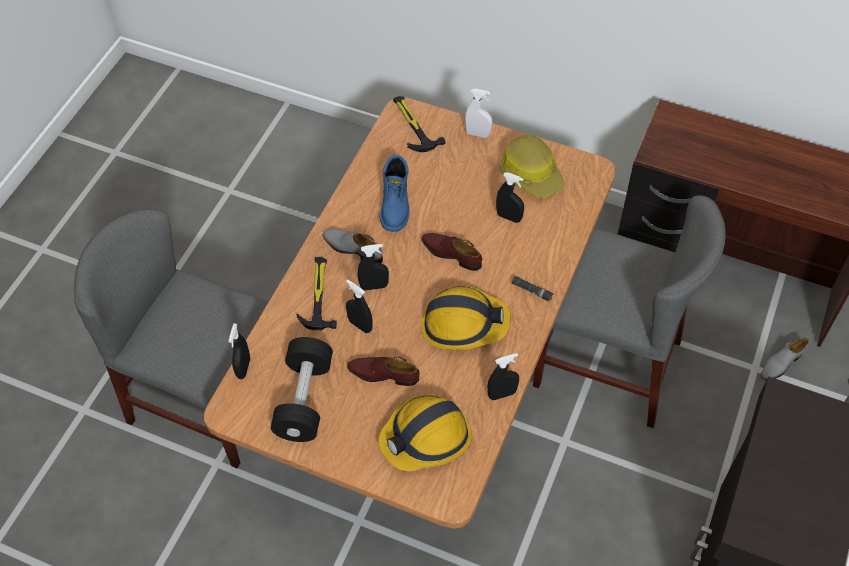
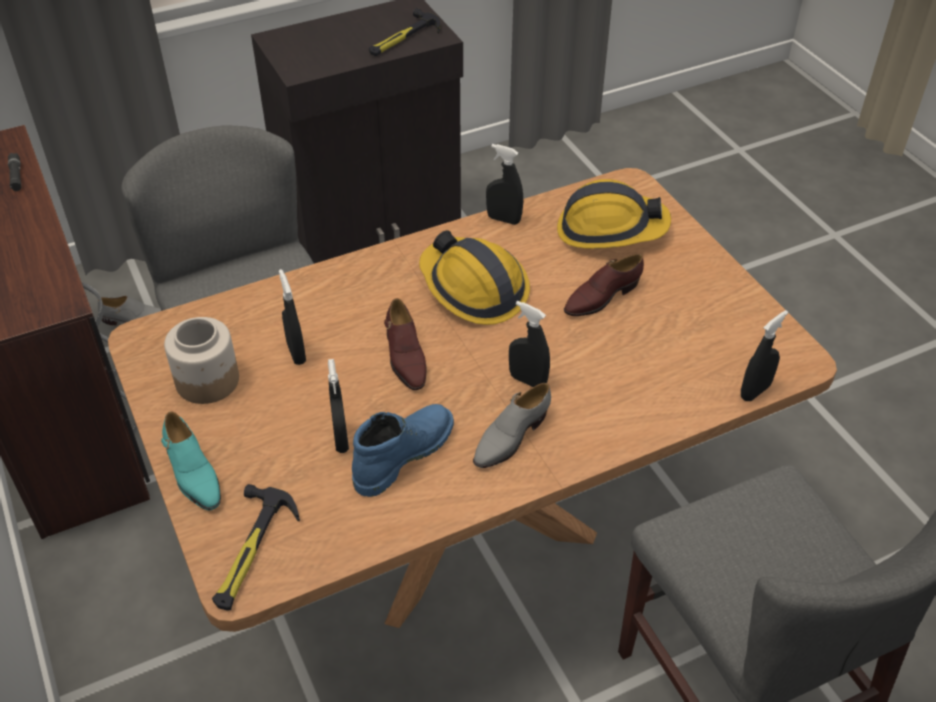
camera: 140 degrees left, 10 degrees down
black dumbbell [271,337,333,442] -> none
hammer [296,257,337,330] -> hammer moved to [369,8,440,56]
grey shoe [323,229,383,263] -> grey shoe turned 60 degrees clockwise [473,383,551,468]
black spray bottle [346,279,373,333] -> black spray bottle moved to [328,359,349,453]
brown shoe [347,357,420,386] -> brown shoe turned 90 degrees clockwise [564,254,644,316]
white spray bottle [465,88,492,138] -> turquoise shoe [161,412,221,510]
hard hat [500,134,565,198] -> jar [164,317,239,404]
black flashlight [512,276,554,302] -> black flashlight moved to [8,153,21,191]

